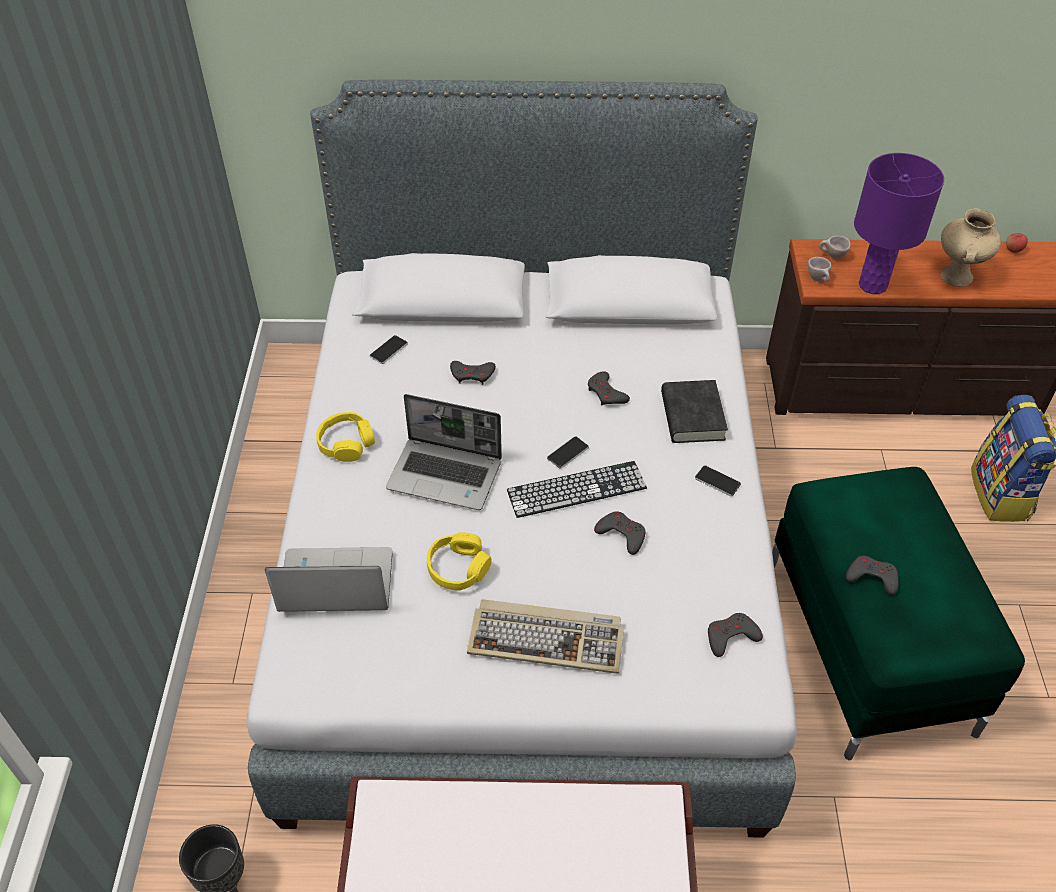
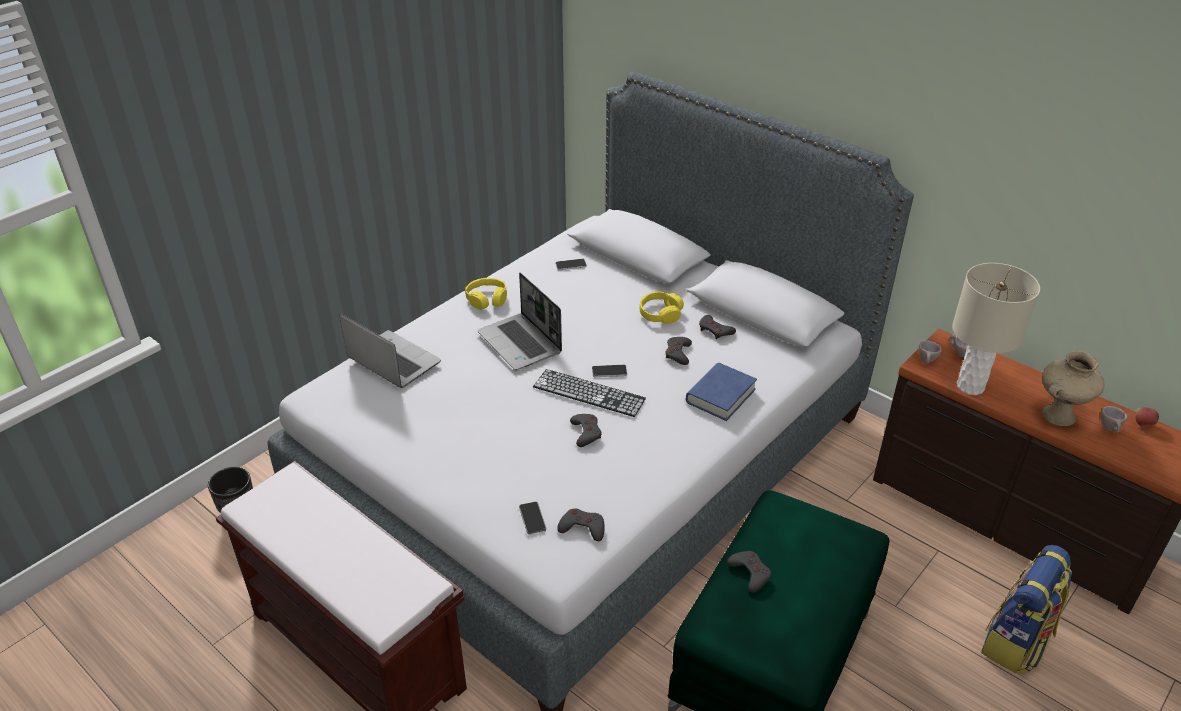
camera: 40 degrees right, 10 degrees down
yellow headphones [427,532,492,591] -> yellow headphones moved to [640,291,684,324]
grey game controller [450,361,496,385] -> grey game controller moved to [699,315,736,339]
keyboard [467,599,624,674] -> none
black book [661,380,728,443] -> blue book [686,363,757,421]
phone [695,465,741,496] -> phone moved to [519,502,547,535]
purple table lamp [854,153,944,294] -> beige table lamp [952,263,1040,395]
none -> beige cup [1101,406,1127,433]

